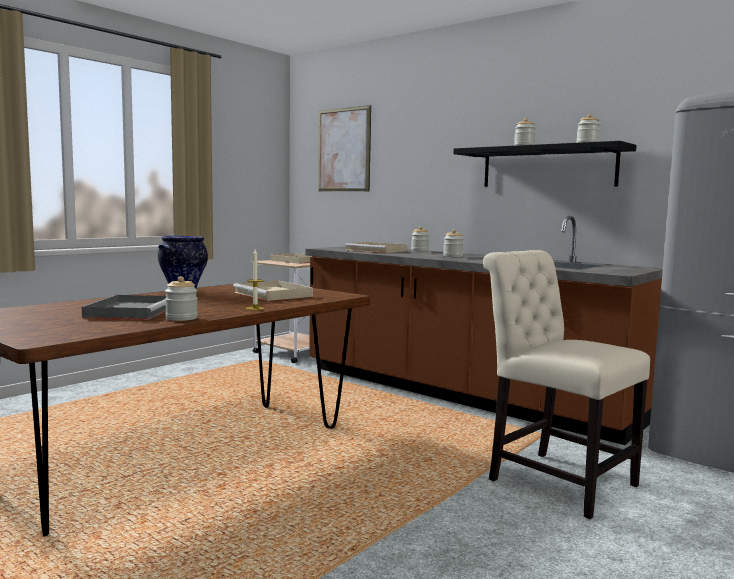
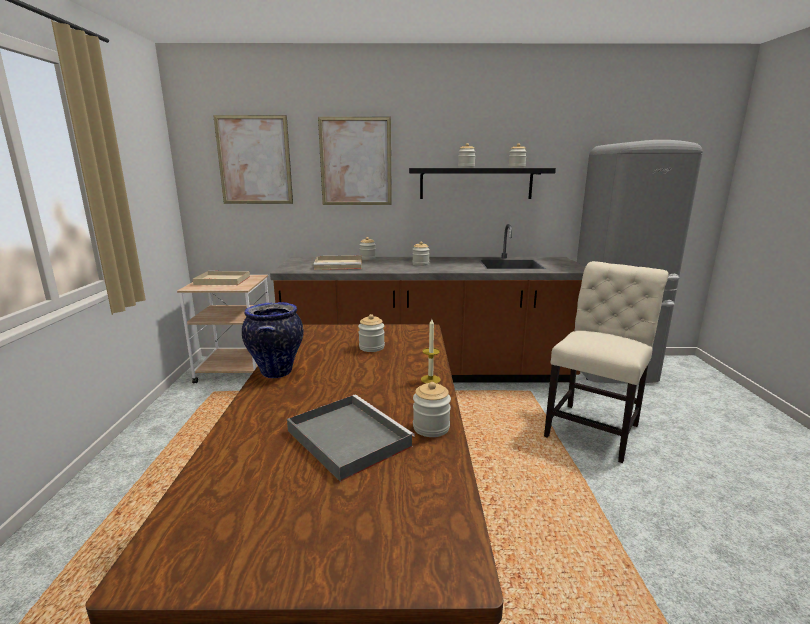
camera: 40 degrees left, 10 degrees up
beige tray [233,281,313,301] -> jar [358,314,385,352]
beige chair [483,250,650,519] -> beige chair turned 120 degrees clockwise [544,261,669,463]
none -> picture [318,117,392,205]

